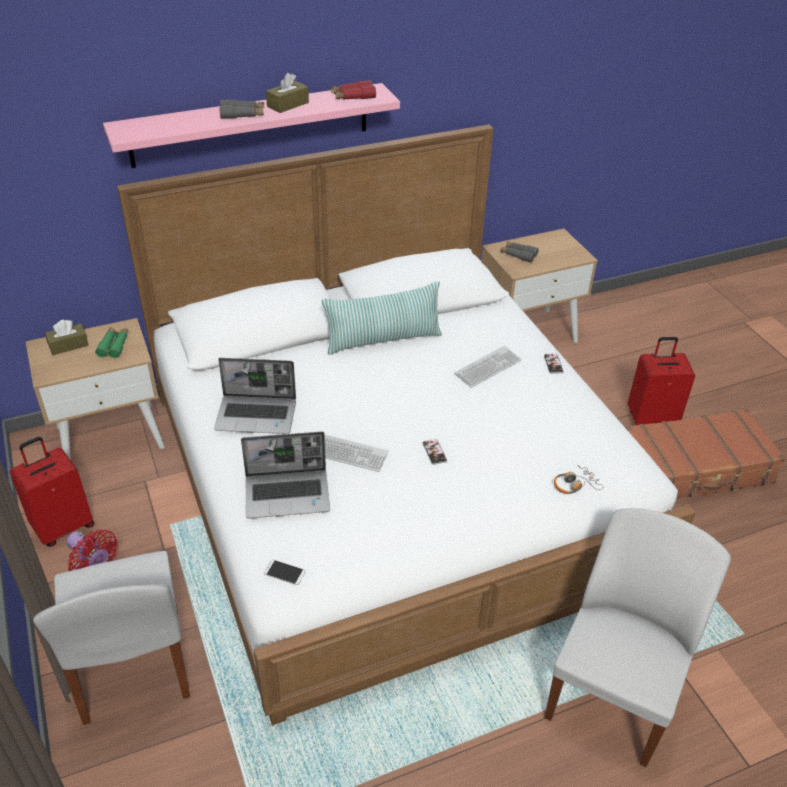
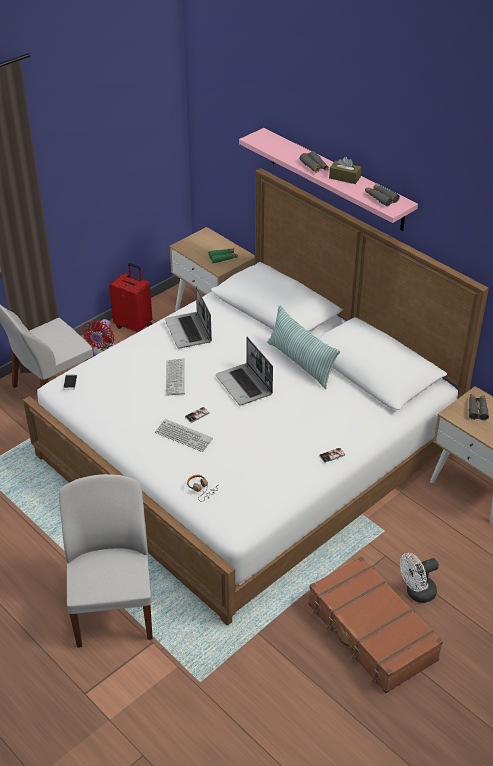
camera: 70 degrees right, 0 degrees up
brown tissue box [45,320,89,355] -> none
laptop [241,432,330,519] -> laptop moved to [215,337,273,405]
red binoculars [331,80,376,99] -> grey binoculars [365,184,400,206]
keyboard [455,346,521,388] -> keyboard moved to [155,419,213,452]
white chair [544,508,731,767] -> white chair turned 105 degrees counterclockwise [59,474,153,648]
red suitcase [628,337,695,425] -> white fan [400,553,439,603]

